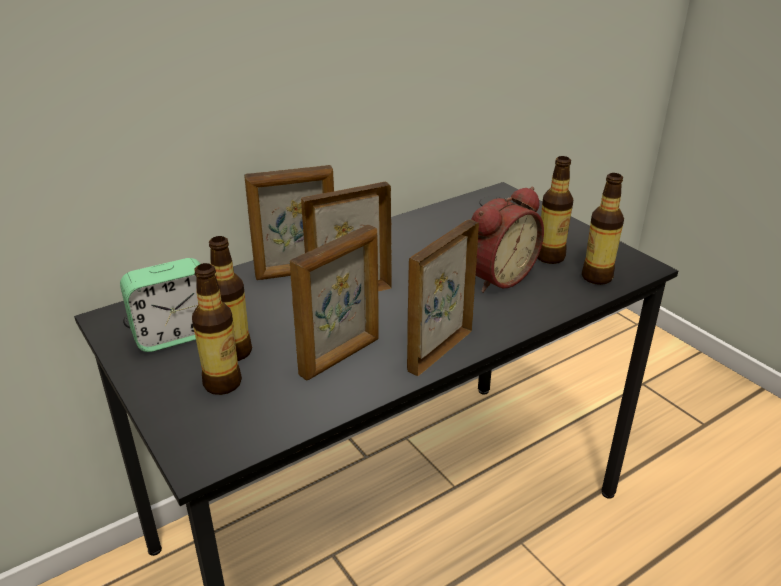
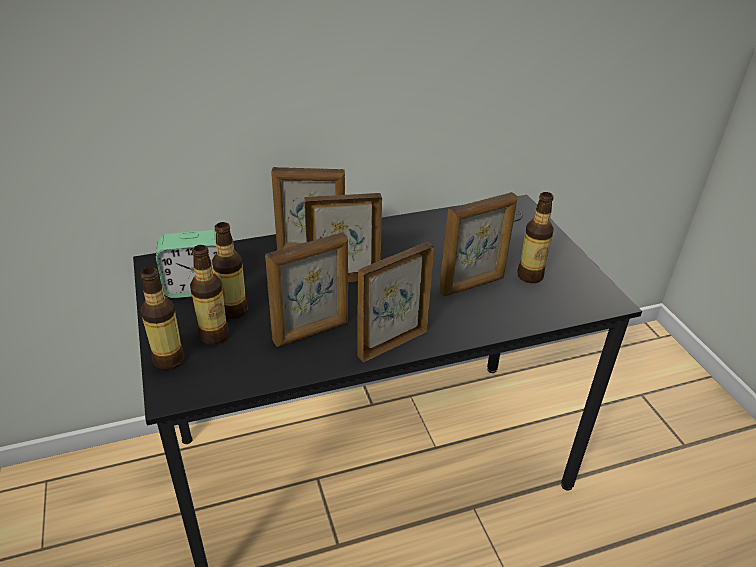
camera: 15 degrees right, 5 degrees up
alarm clock [471,187,544,293] -> picture frame [439,192,518,296]
bottle [582,173,624,285] -> bottle moved to [141,267,185,370]

